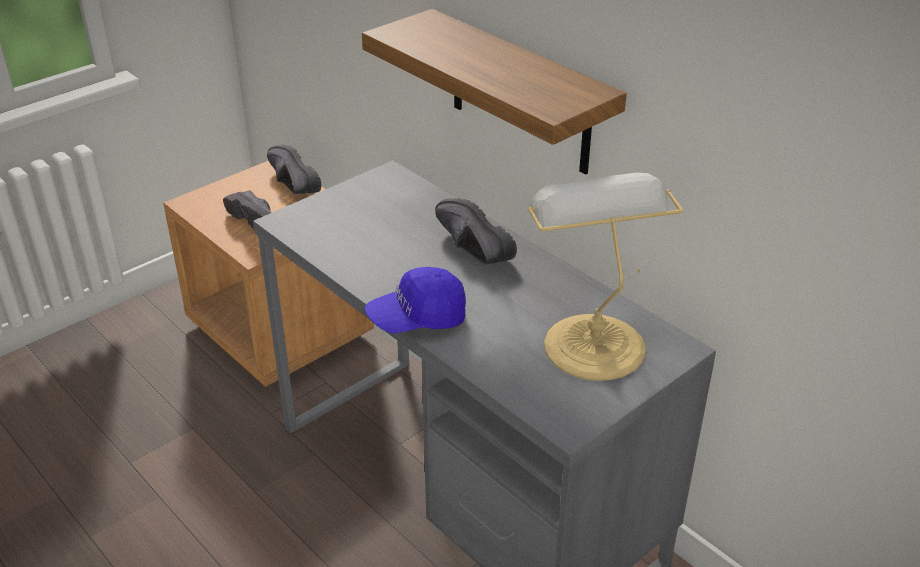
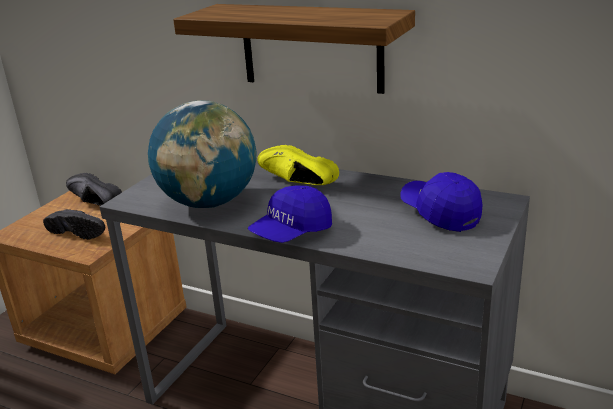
camera: 20 degrees left, 10 degrees down
black shoe [435,198,517,264] -> yellow shoe [257,145,339,185]
table lamp [528,173,683,381] -> blue cap [400,172,482,232]
none -> globe [148,100,256,208]

